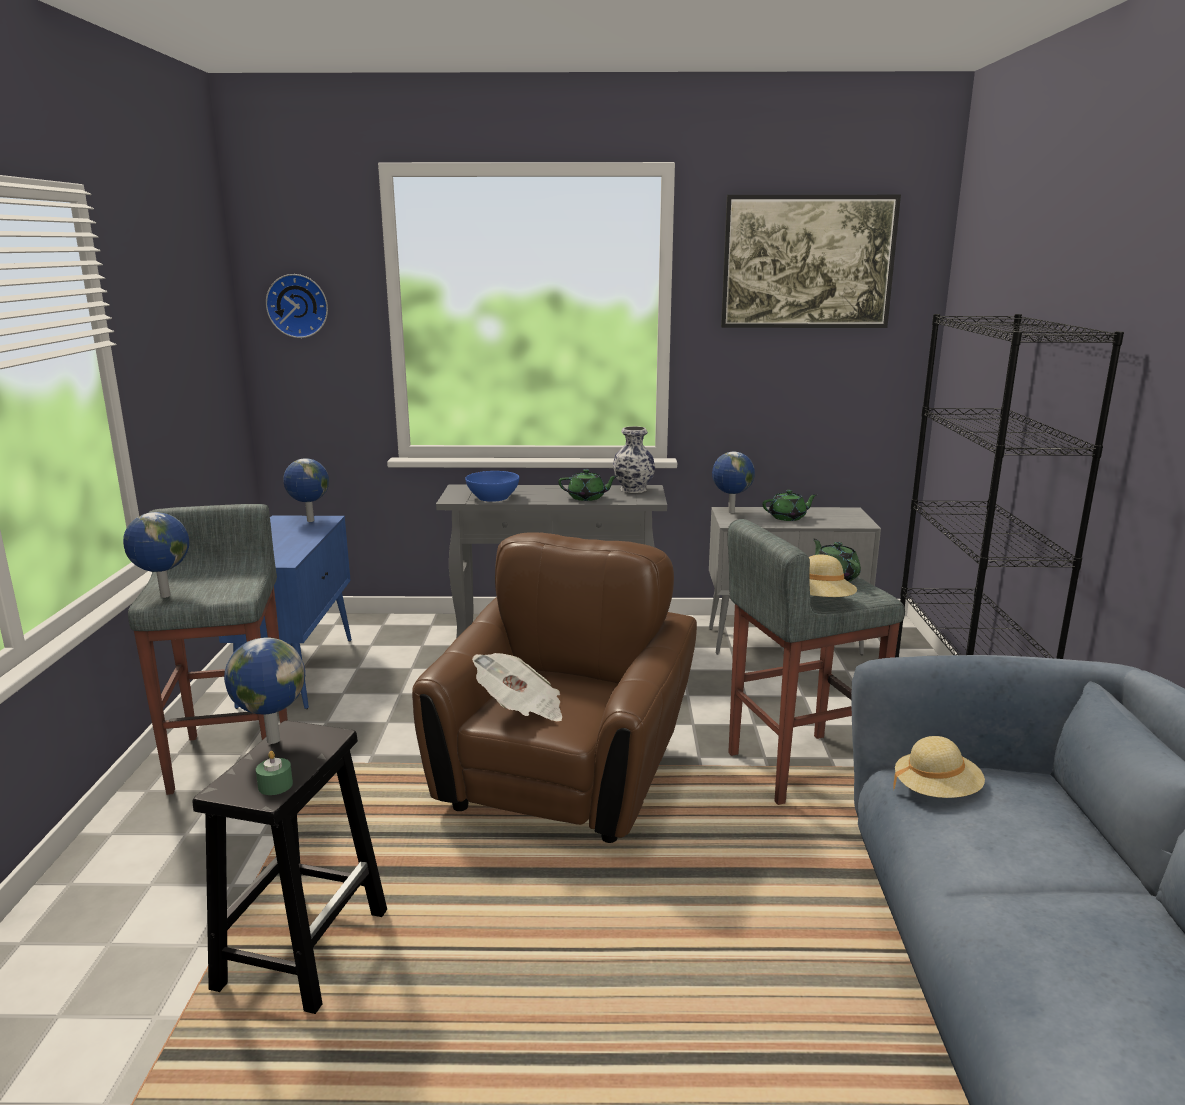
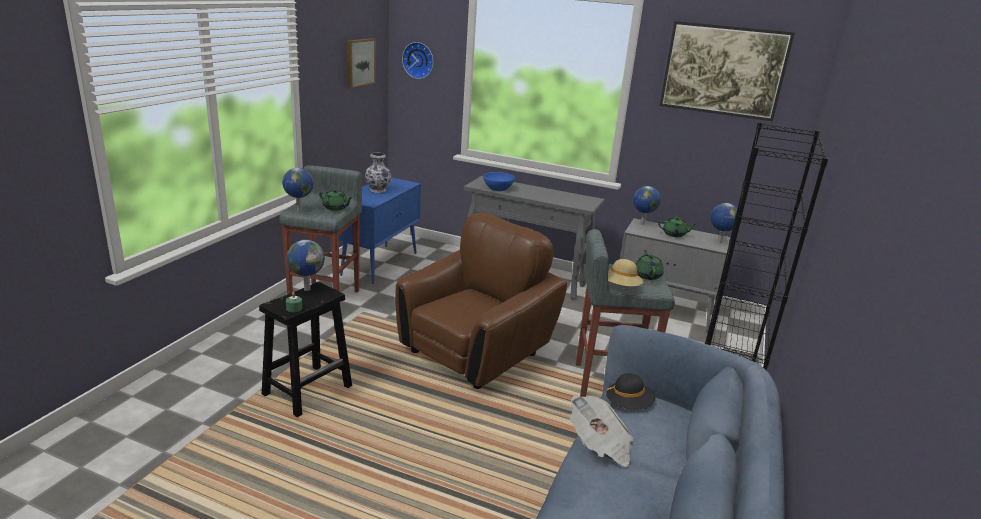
camera: 20 degrees right, 5 degrees up
globe [283,458,329,522] -> globe moved to [710,203,738,244]
newspaper [472,653,562,722] -> newspaper moved to [570,395,633,467]
green teapot [558,469,618,501] -> green teapot moved to [319,189,353,211]
vase [613,426,655,493] -> vase moved to [365,152,391,193]
beige hat [893,736,985,798] -> black hat [605,373,655,410]
none -> picture [346,38,375,88]

